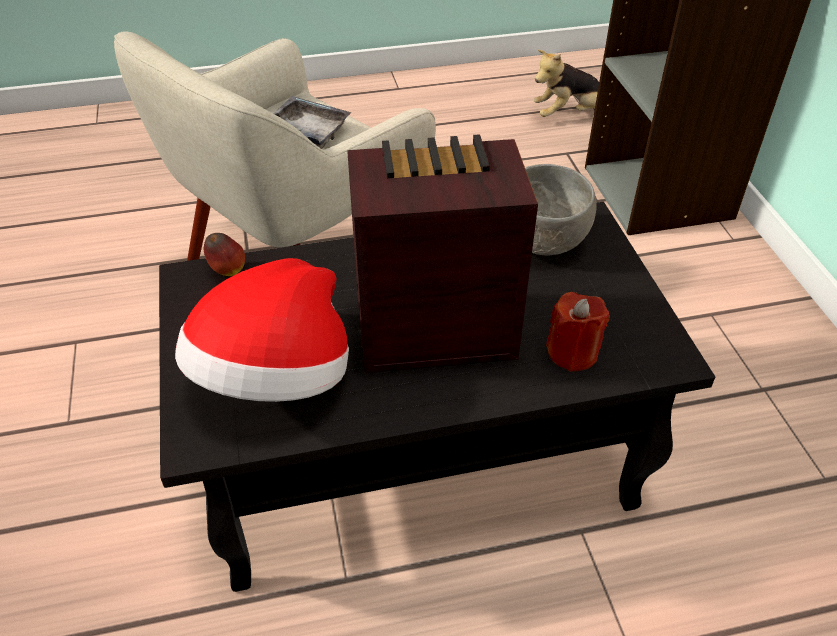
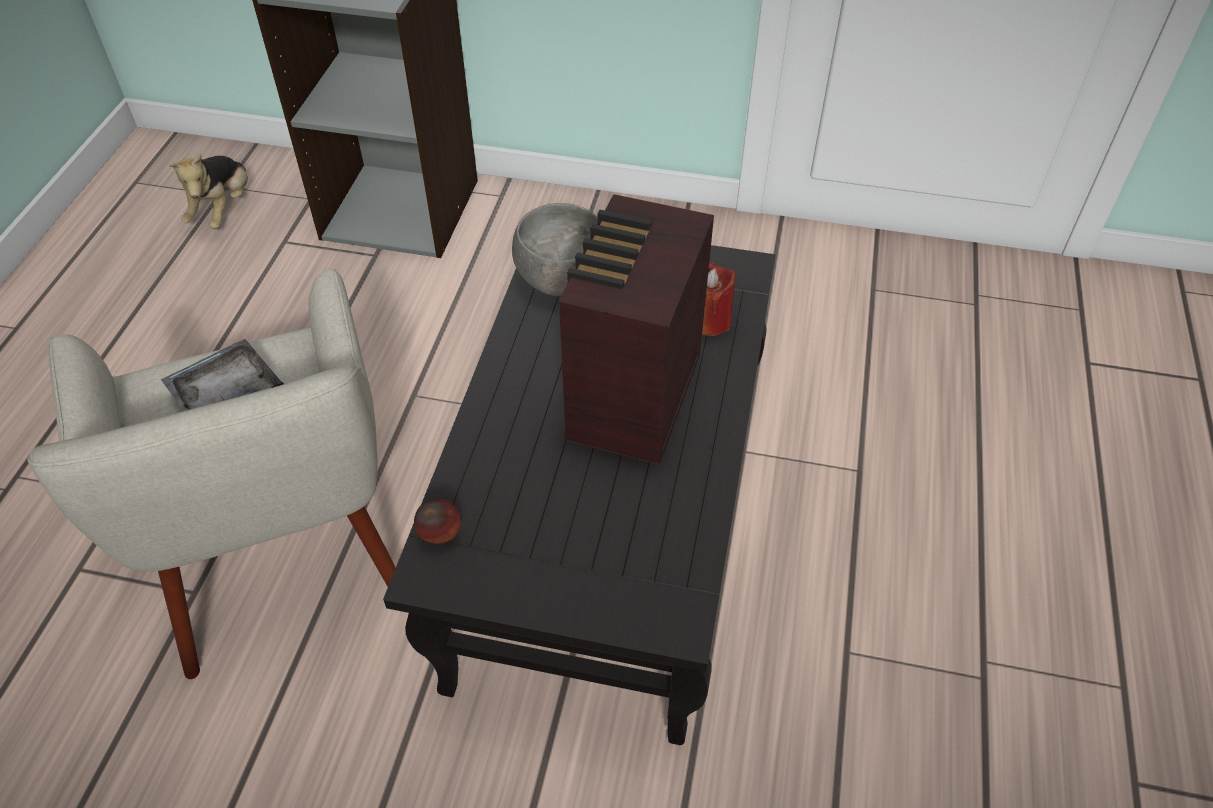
camera: 65 degrees left, 5 degrees up
hat [175,258,349,402] -> none

